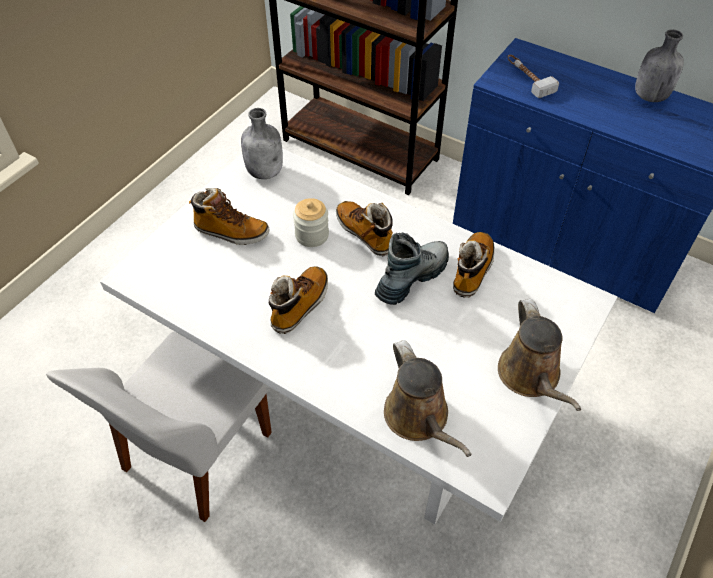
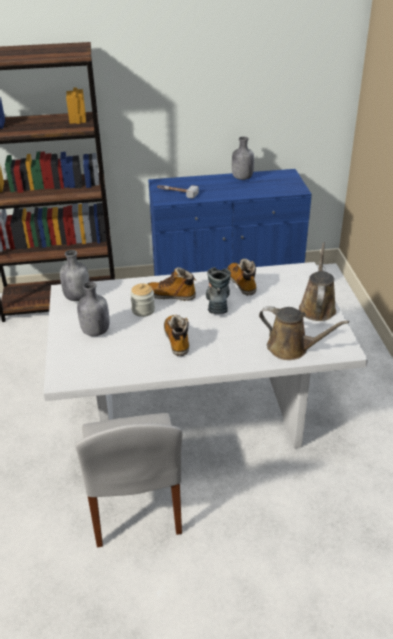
camera: 40 degrees left, 15 degrees down
boot [189,188,269,245] -> grey bottle [77,282,109,336]
brown watering can [498,299,581,411] -> brown watering can turned 120 degrees counterclockwise [299,243,336,321]

